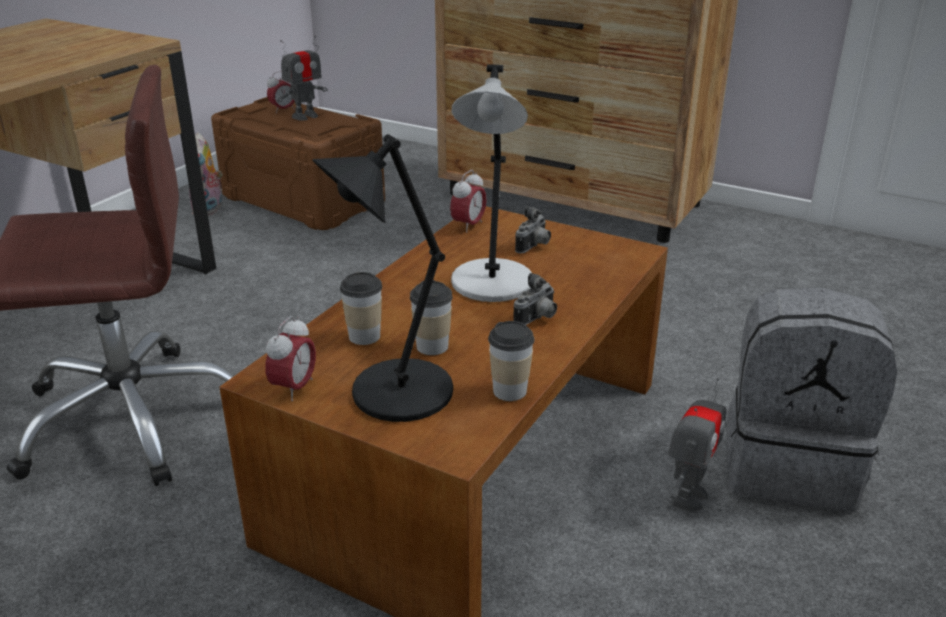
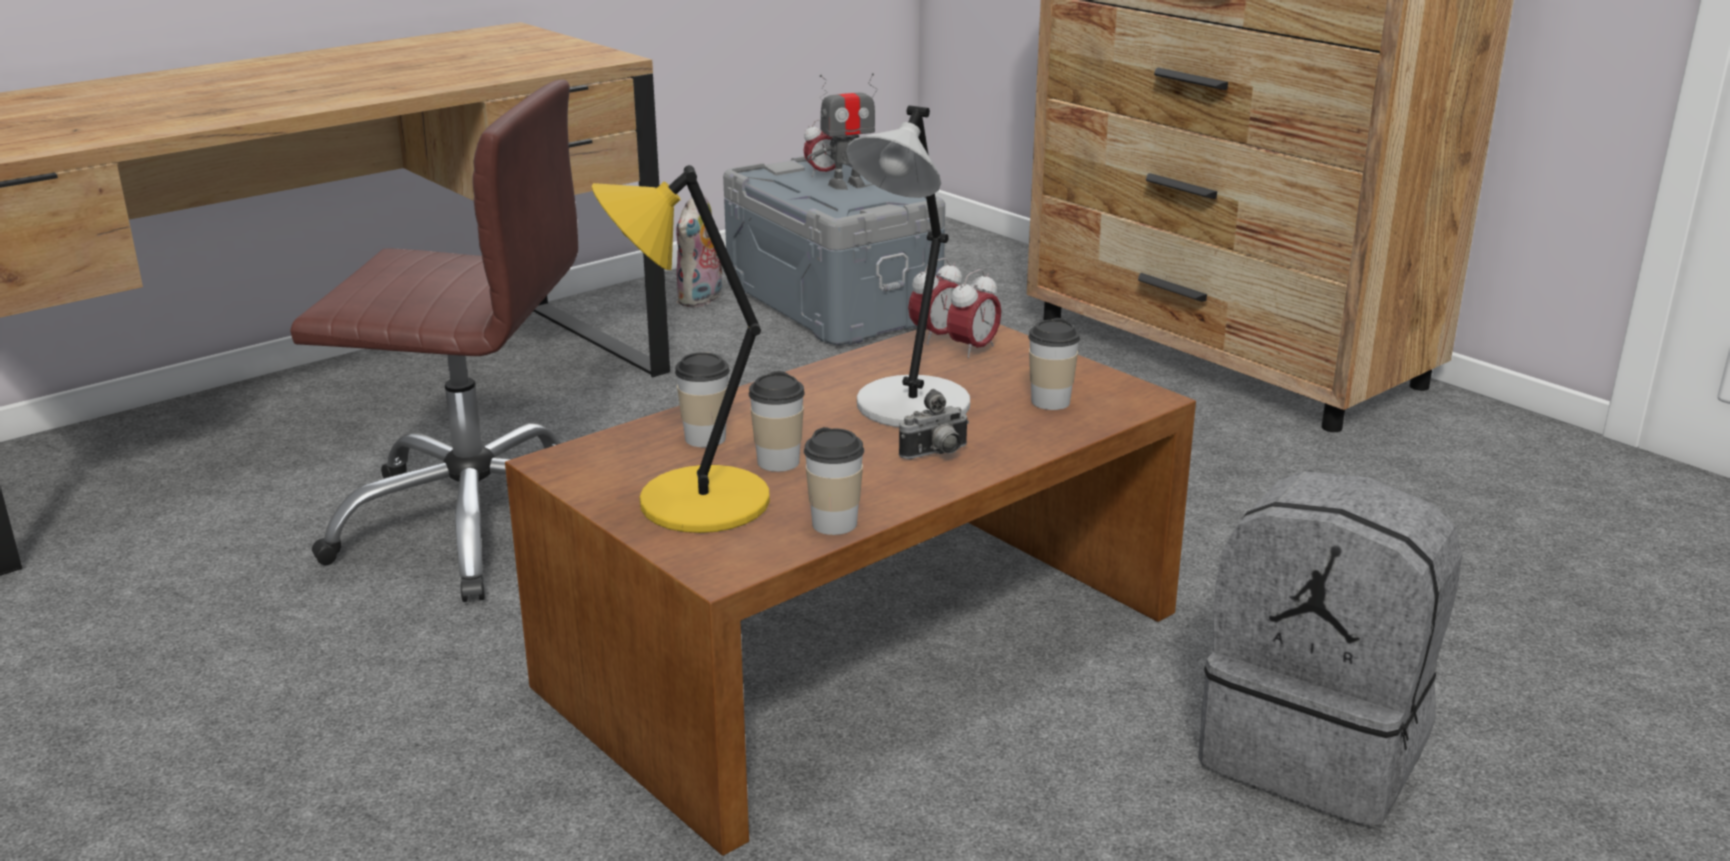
camera: 20 degrees right, 5 degrees down
brown storage box [211,97,385,230] -> grey storage box [723,156,945,345]
alarm clock [265,316,316,401] -> alarm clock moved to [947,269,1001,358]
black table lamp [312,134,453,422] -> yellow table lamp [592,165,770,533]
camera [515,207,551,253] -> none
toy robot [668,378,726,512] -> none
none -> cup [1028,318,1080,410]

